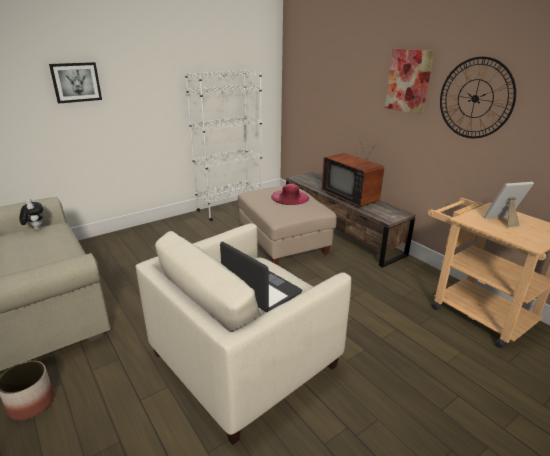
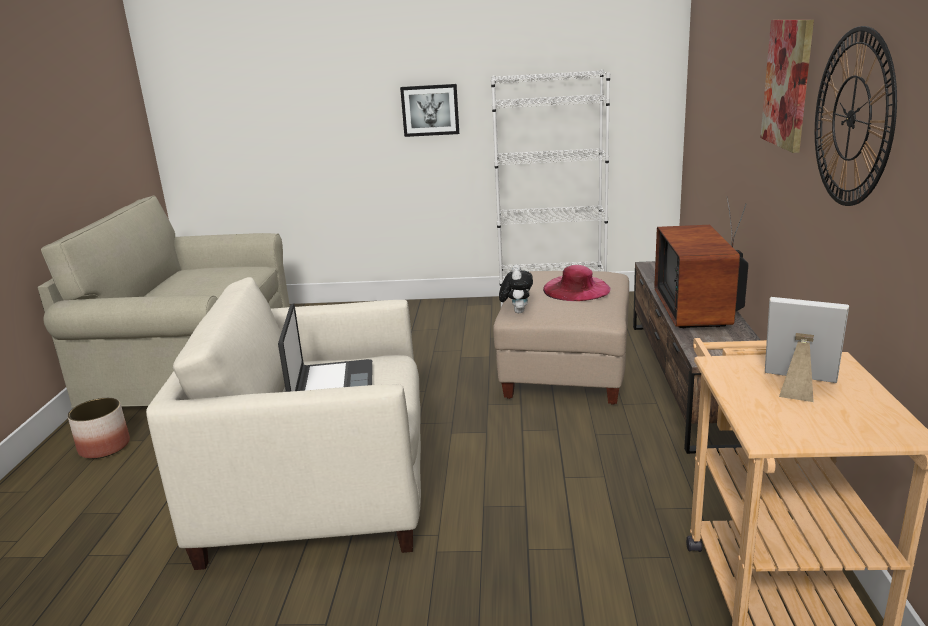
camera: 40 degrees right, 5 degrees down
plush toy [20,199,43,230] -> plush toy moved to [499,265,533,313]
picture [49,62,102,104] -> picture moved to [400,84,459,137]

